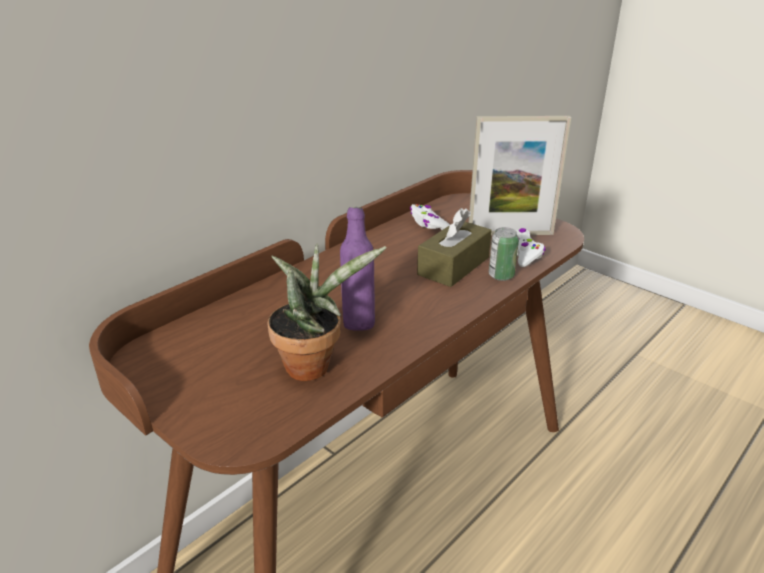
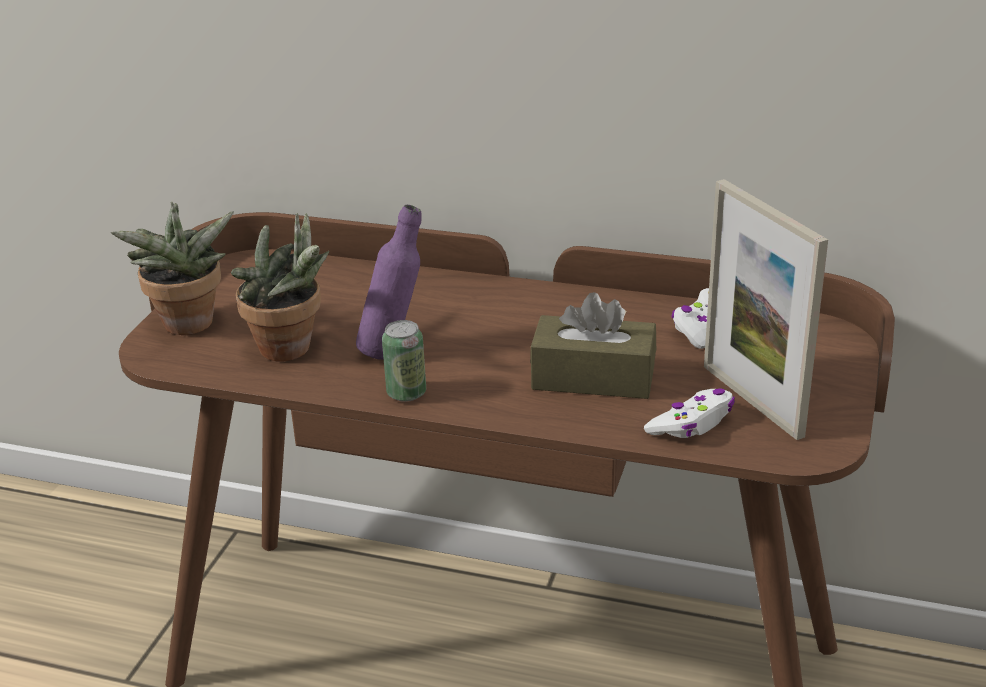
camera: 65 degrees right, 0 degrees up
can [489,227,519,281] -> can moved to [382,320,426,402]
none -> potted plant [111,202,234,335]

